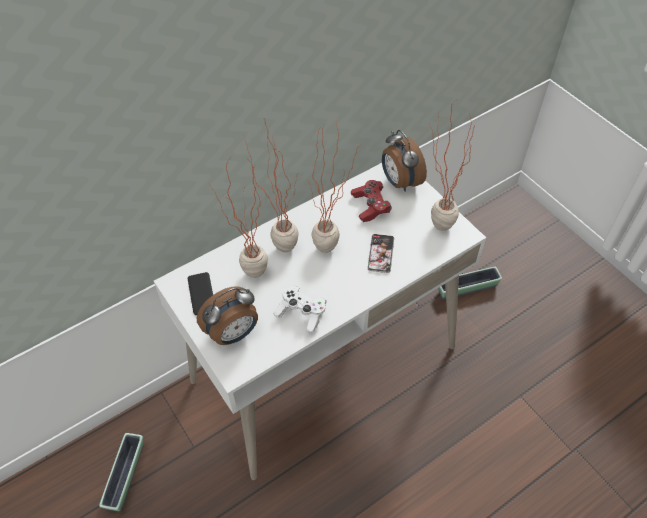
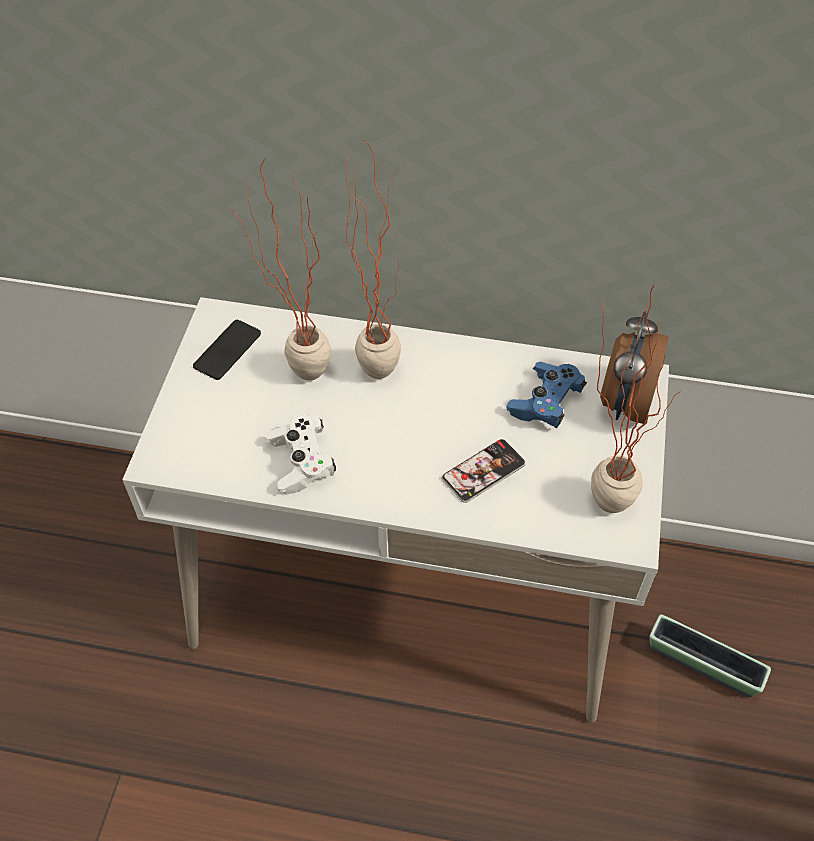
camera: 45 degrees right, 0 degrees up
planter [99,433,143,512] -> none
alarm clock [196,286,258,345] -> none
potted plant [308,120,362,253] -> none
red game controller [351,180,392,222] -> blue game controller [506,362,587,428]

